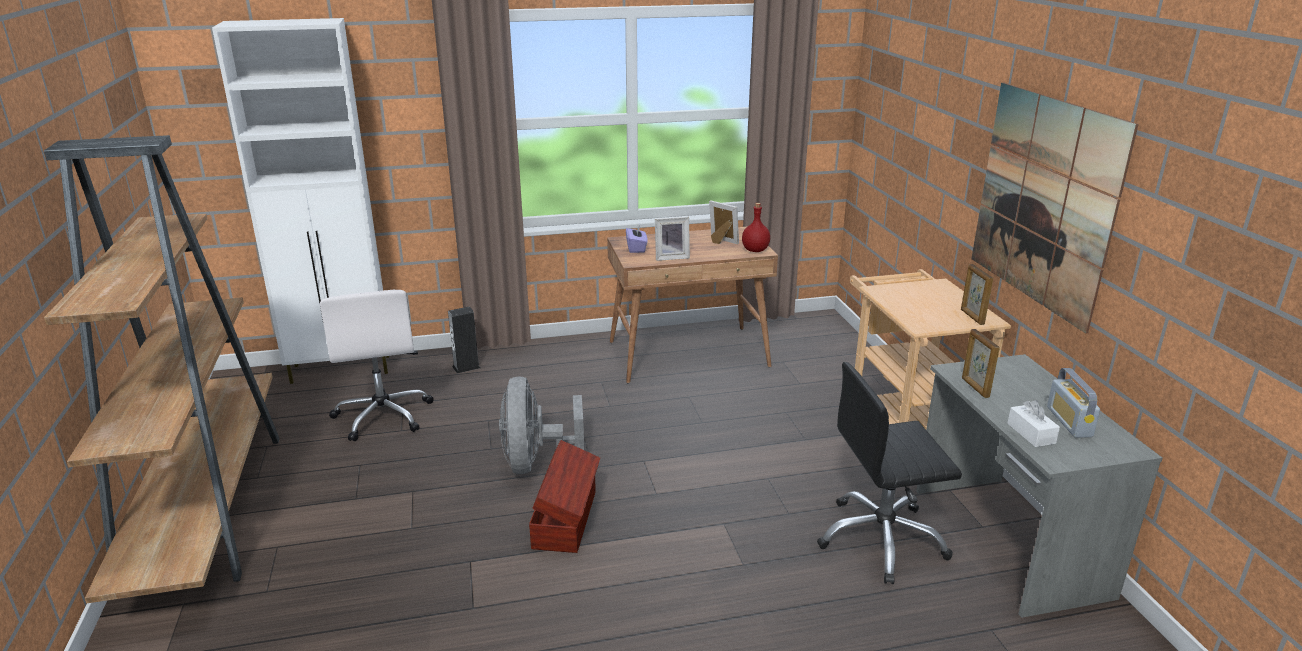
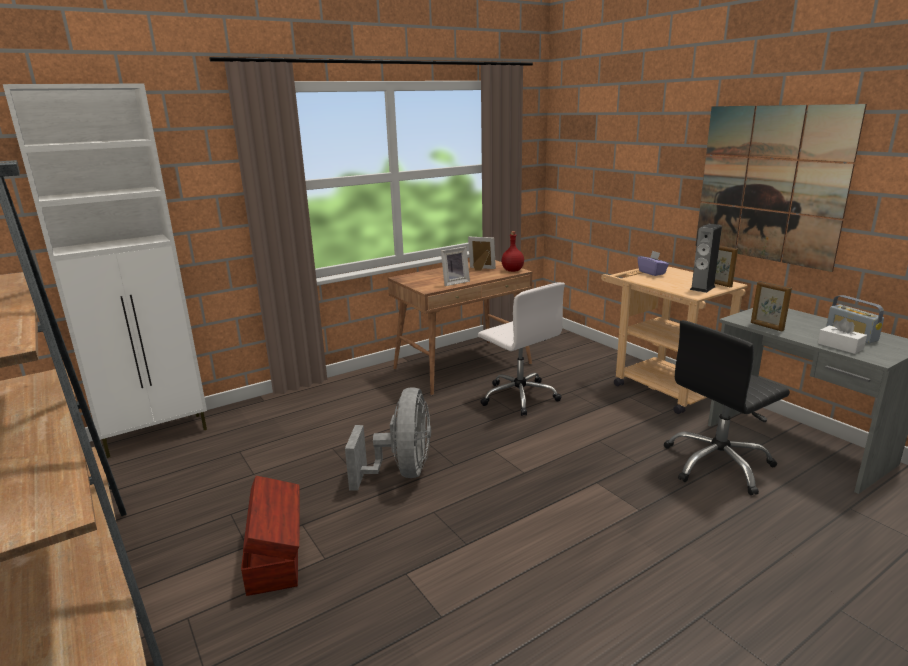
camera: 20 degrees left, 5 degrees down
white office chair [320,290,434,441] -> white office chair moved to [478,282,565,416]
speaker [448,306,481,374] -> speaker moved to [690,224,722,293]
grey fan [499,376,584,474] -> grey fan turned 150 degrees counterclockwise [345,387,431,491]
brown storage box [529,440,600,553] -> brown storage box moved to [241,476,299,596]
purple tissue box [626,224,648,253] -> purple tissue box moved to [637,251,669,276]

